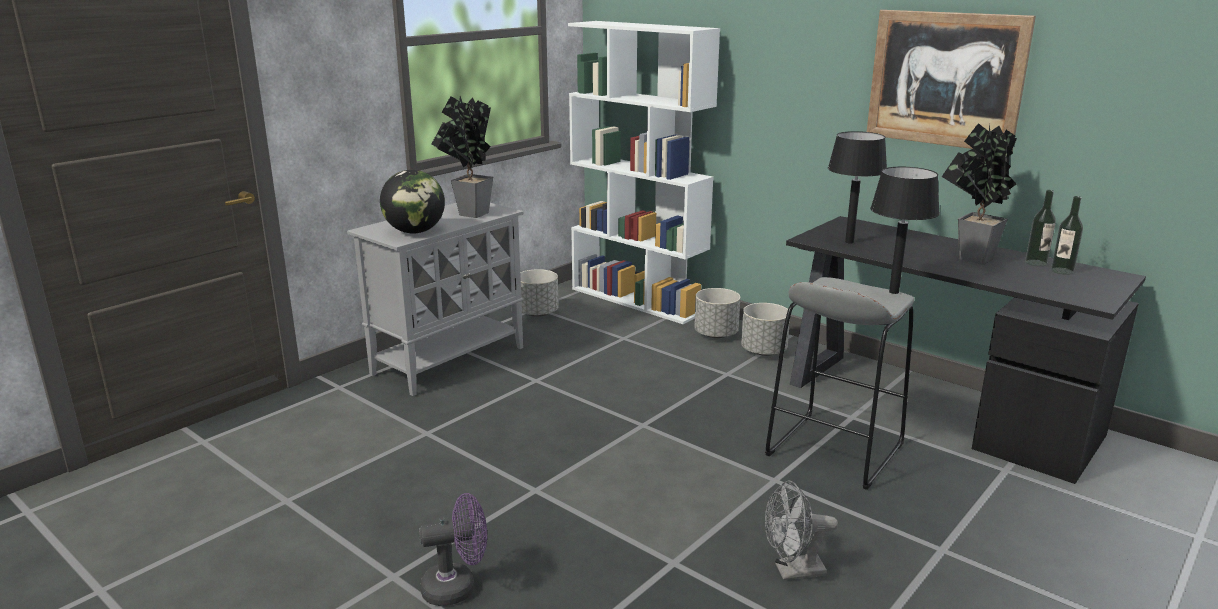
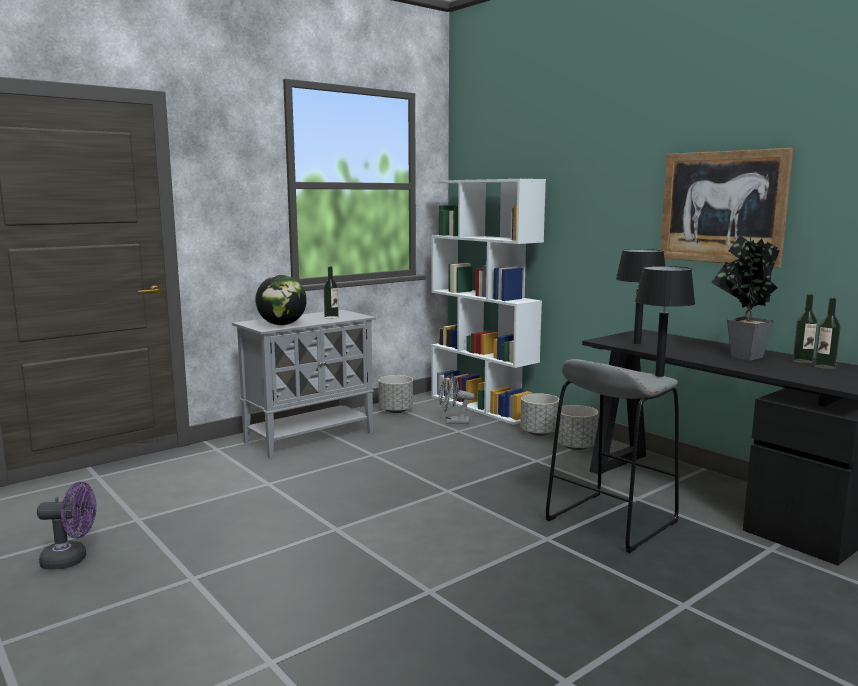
camera: 10 degrees right, 10 degrees down
purple fan [419,493,487,606] -> purple fan moved to [37,482,97,570]
potted plant [431,96,493,218] -> bottle [324,266,339,319]
grey fan [765,480,838,580] -> grey fan moved to [439,373,475,424]

